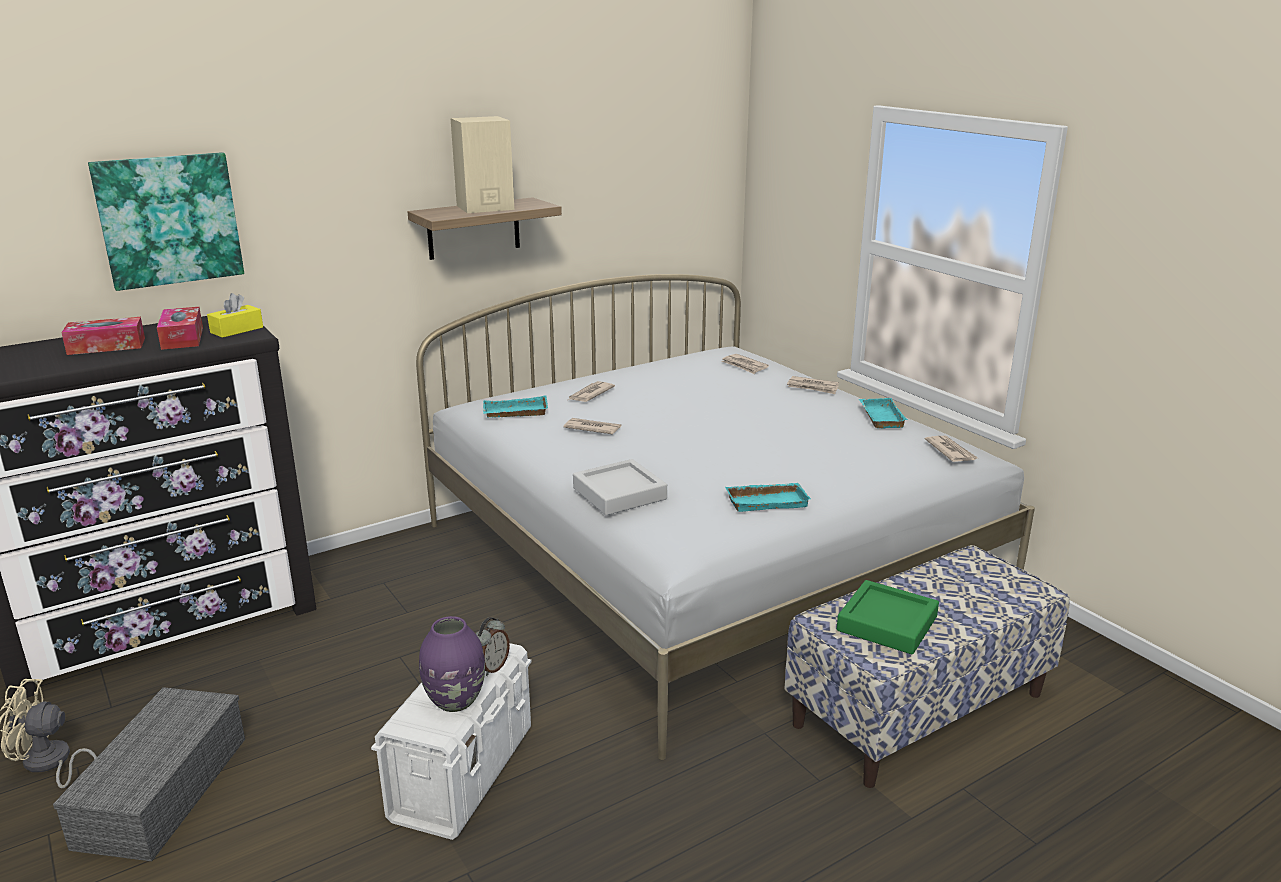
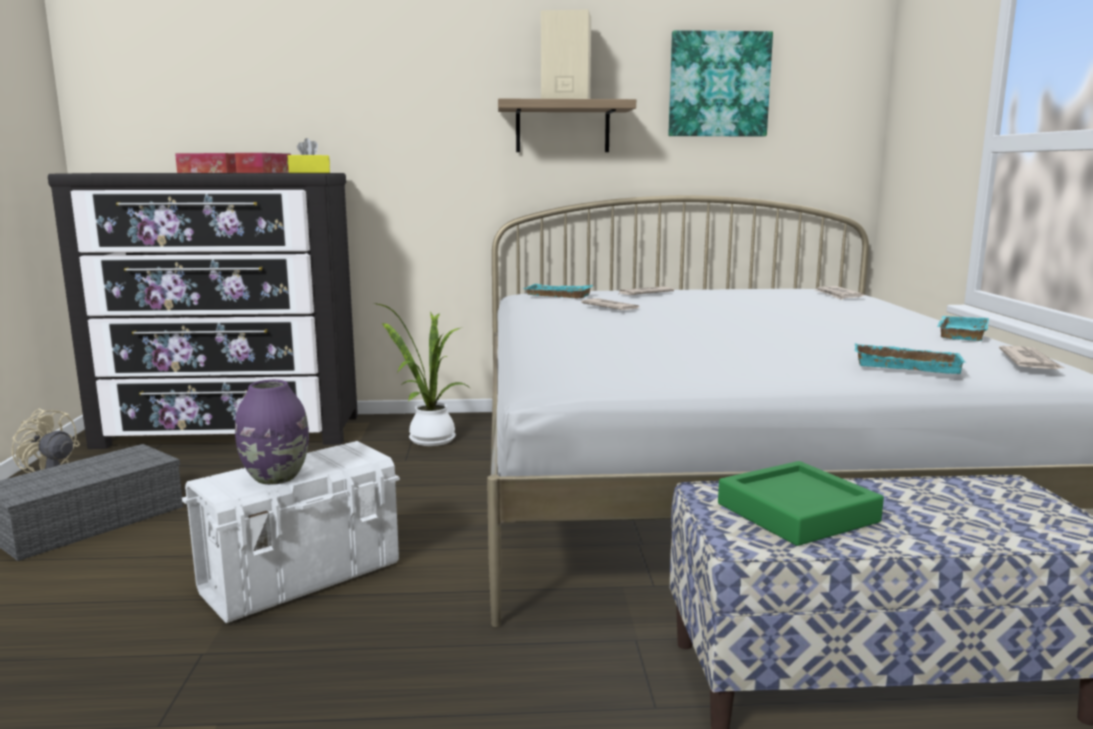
camera: 30 degrees right, 10 degrees down
picture [88,152,244,291] -> picture moved to [668,30,773,137]
alarm clock [476,617,510,676] -> none
grey tray [573,459,667,515] -> none
turquoise tray [725,483,811,512] -> turquoise tray moved to [855,343,966,374]
newspaper [787,376,839,394] -> none
none -> potted plant [373,303,471,446]

